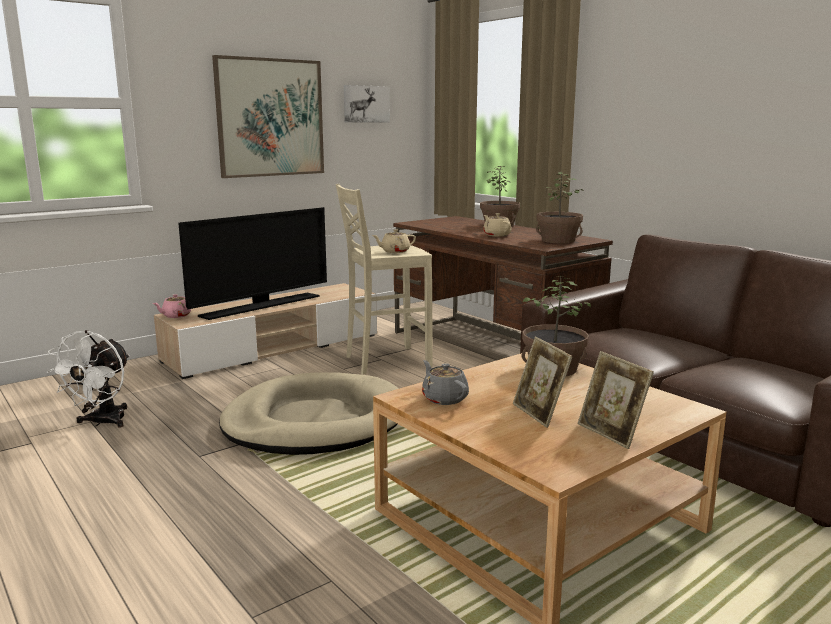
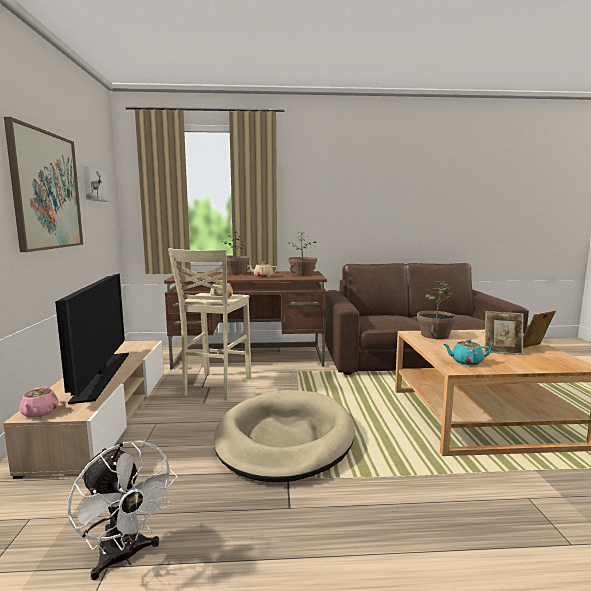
camera: 55 degrees left, 5 degrees down
grey teapot [422,360,469,405] -> turquoise teapot [443,339,491,365]
picture frame [578,351,654,449] -> picture frame turned 150 degrees clockwise [523,310,556,348]

